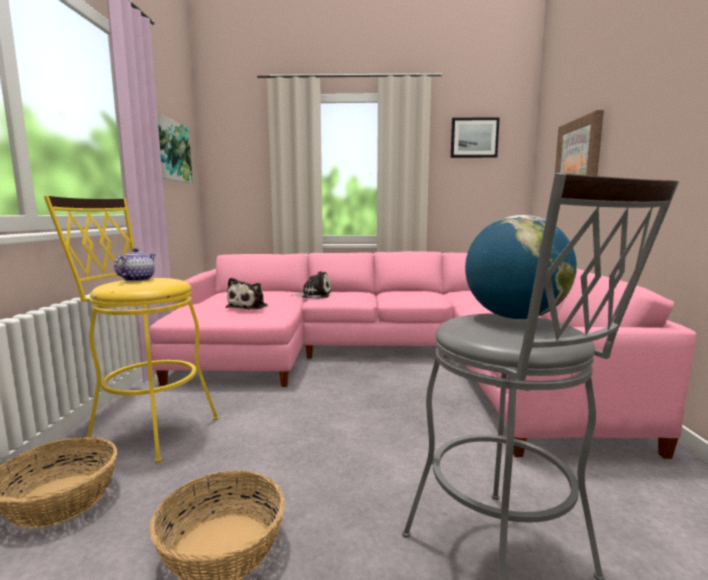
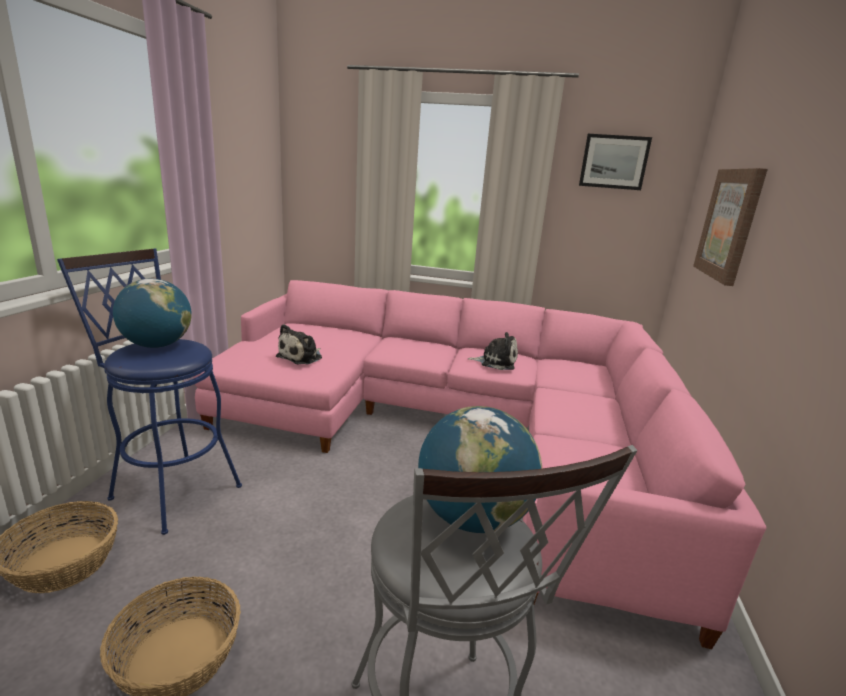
camera: 10 degrees right, 10 degrees up
yellow stool [44,196,219,463] -> blue stool [57,248,242,535]
teapot [114,248,156,281] -> globe [113,279,192,348]
picture [157,113,193,183] -> none
plush toy [291,271,331,299] -> plush toy moved to [468,332,518,370]

